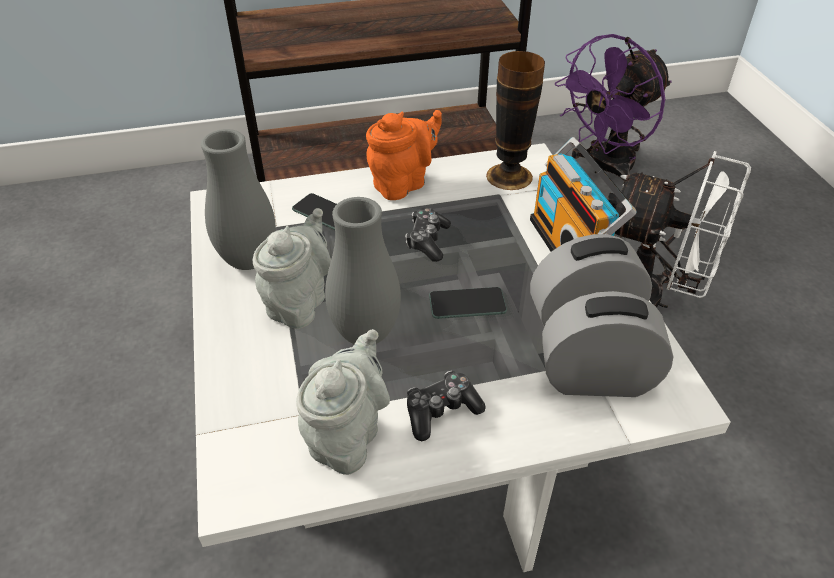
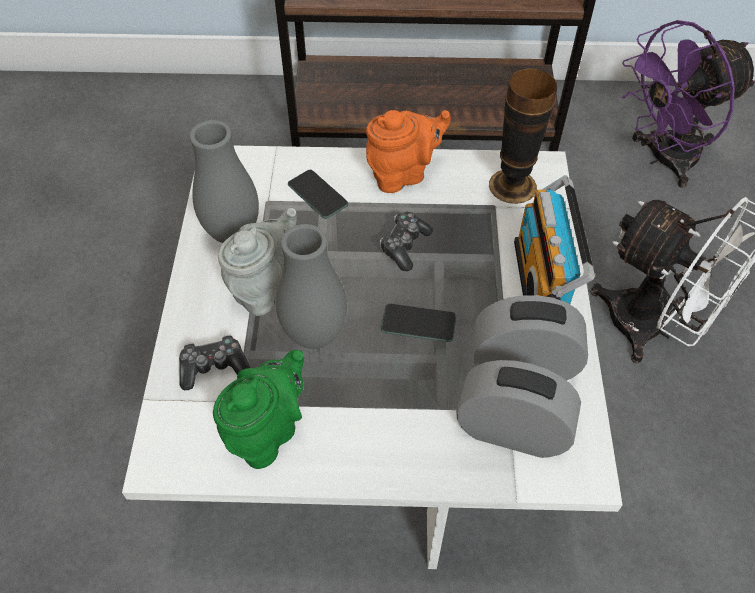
camera: 15 degrees right, 10 degrees up
grey teapot [296,329,390,475] -> green teapot [213,350,304,469]
game controller [407,371,486,441] -> game controller moved to [179,335,250,390]

